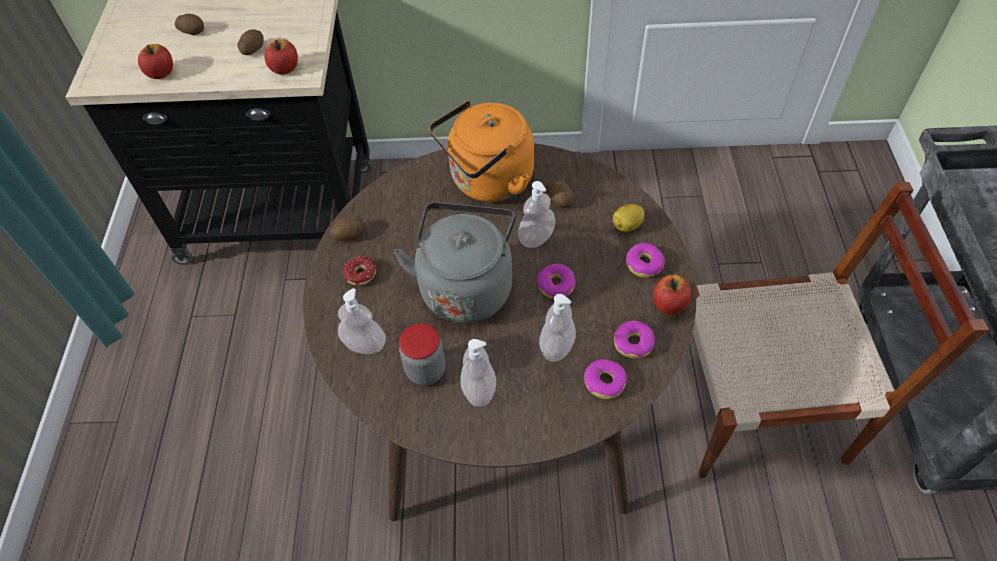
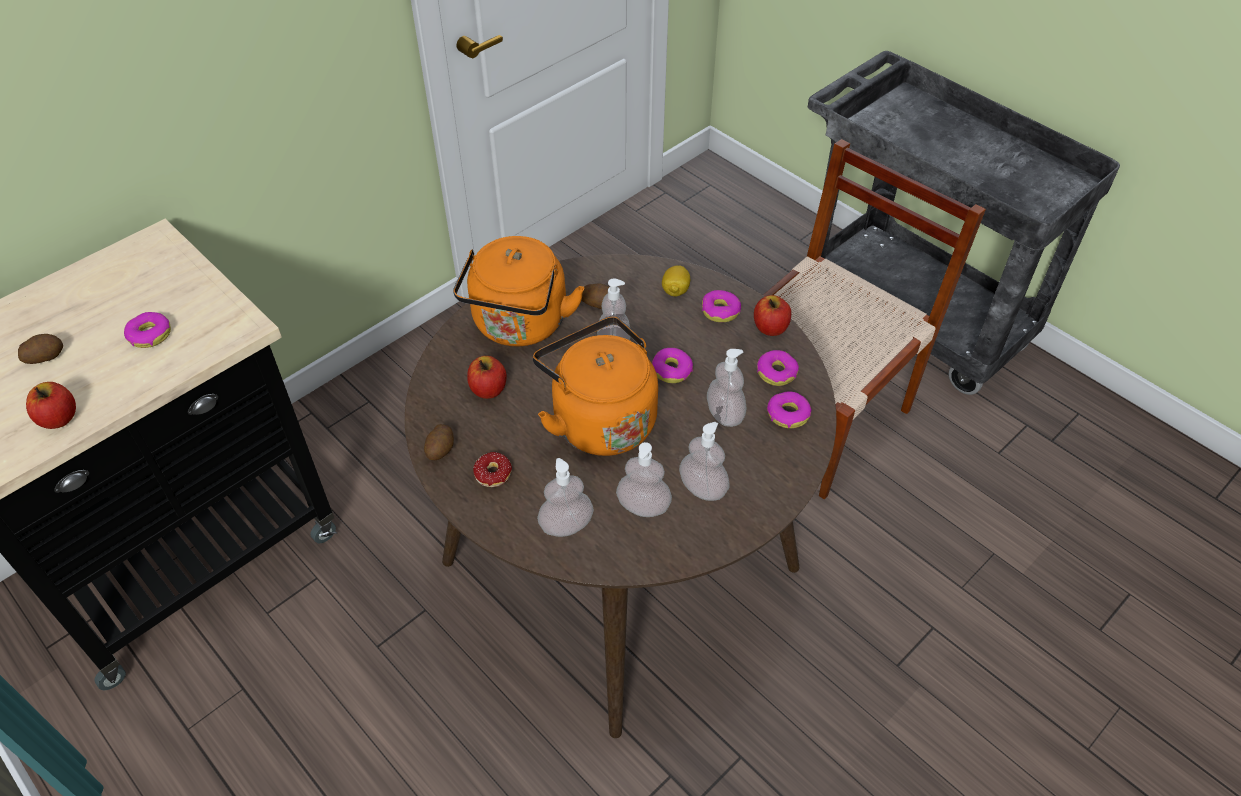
camera: 45 degrees left, 5 degrees down
potato [237,29,264,55] -> donut [124,312,171,348]
apple [264,39,298,75] -> apple moved to [467,356,507,399]
grey kettle [394,202,516,323] -> orange kettle [533,317,658,456]
jar [399,323,445,386] -> soap dispenser [616,442,672,517]

